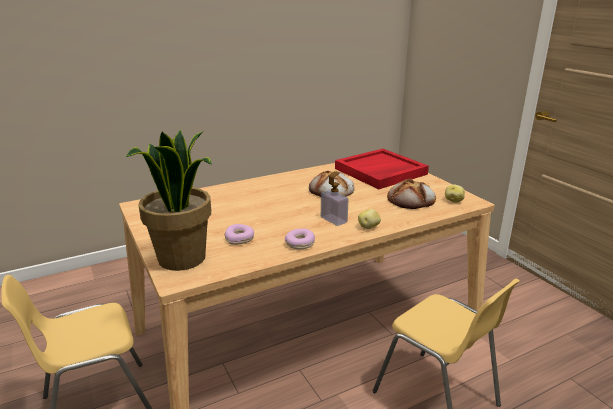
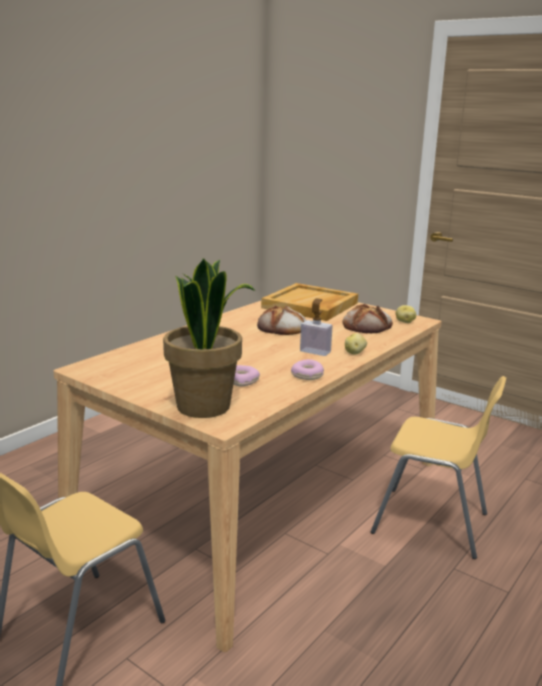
camera: 25 degrees left, 5 degrees down
red tray [335,149,429,189] -> beige tray [261,283,358,321]

